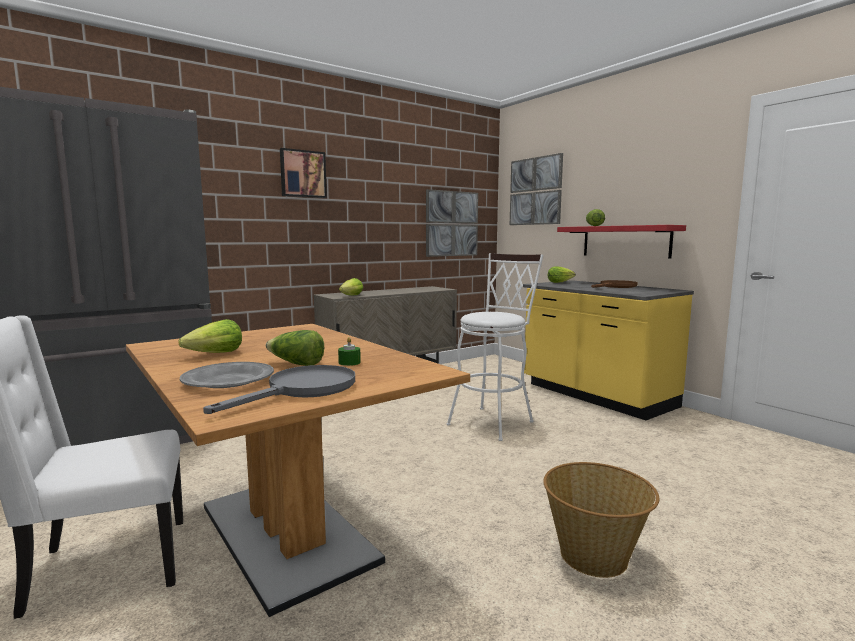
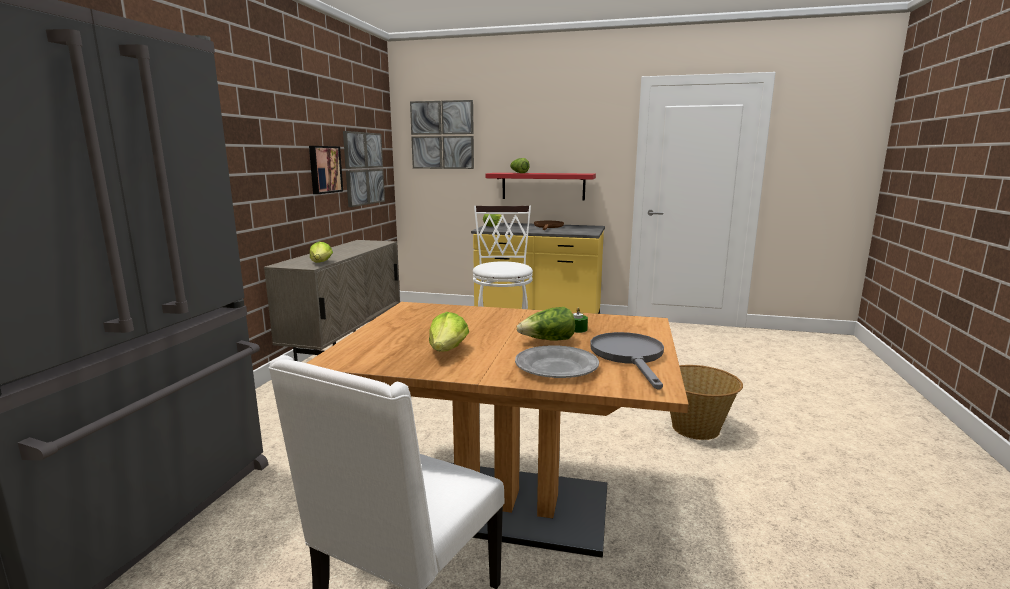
camera: 40 degrees left, 5 degrees up
picture [280,148,327,198] -> picture moved to [309,146,343,194]

